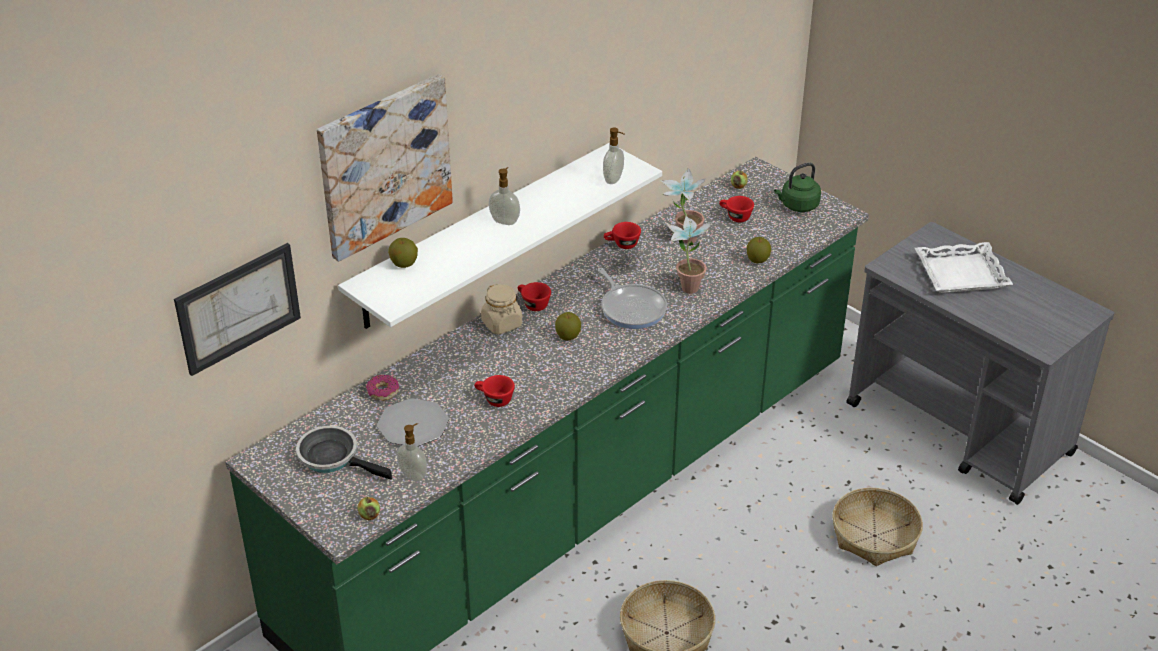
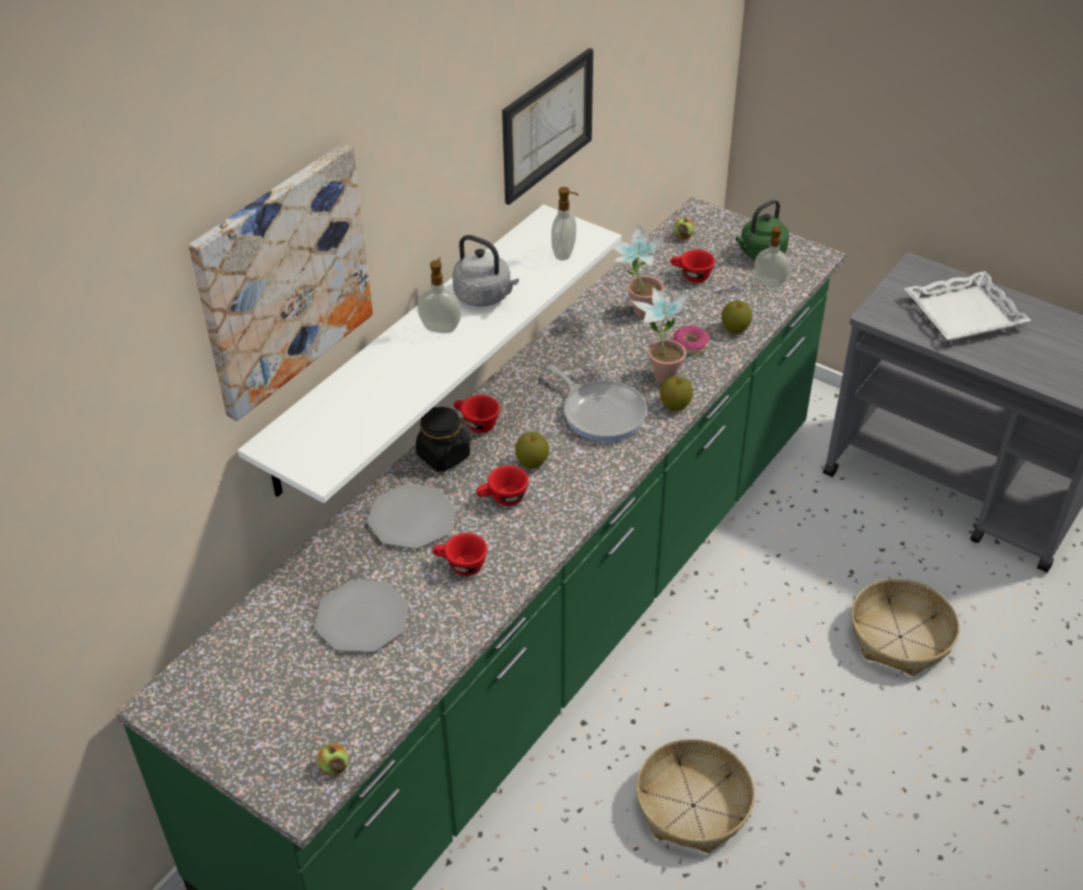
camera: 10 degrees left, 5 degrees up
picture [174,243,301,376] -> picture moved to [502,48,593,205]
frying pan [296,426,392,480] -> none
donut [366,375,399,401] -> donut moved to [673,326,710,354]
apple [388,238,418,268] -> apple moved to [660,376,694,411]
soap dispenser [397,423,427,482] -> soap dispenser moved to [754,225,790,287]
beige jar [481,283,522,334] -> black jar [416,407,470,472]
red cup [604,222,641,249] -> red cup moved to [476,465,529,506]
none -> plate [367,484,457,549]
none -> grey kettle [452,235,519,307]

